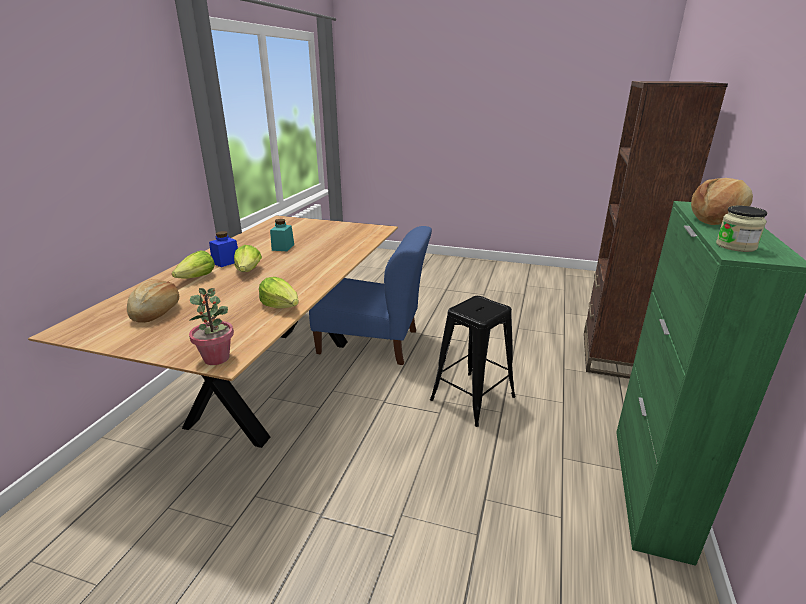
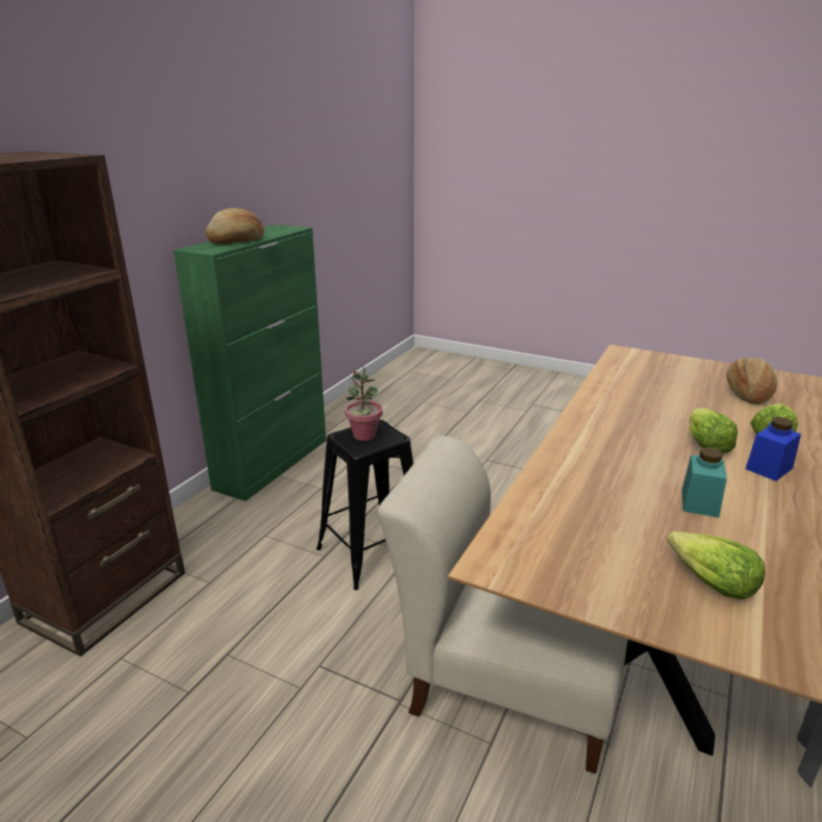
camera: 170 degrees left, 0 degrees up
potted plant [189,288,234,365] -> potted plant moved to [345,366,383,441]
lettuce [259,277,299,308] -> lettuce moved to [667,531,765,600]
blue chair [309,226,432,365] -> beige chair [378,435,628,774]
jar [716,206,768,252] -> none

